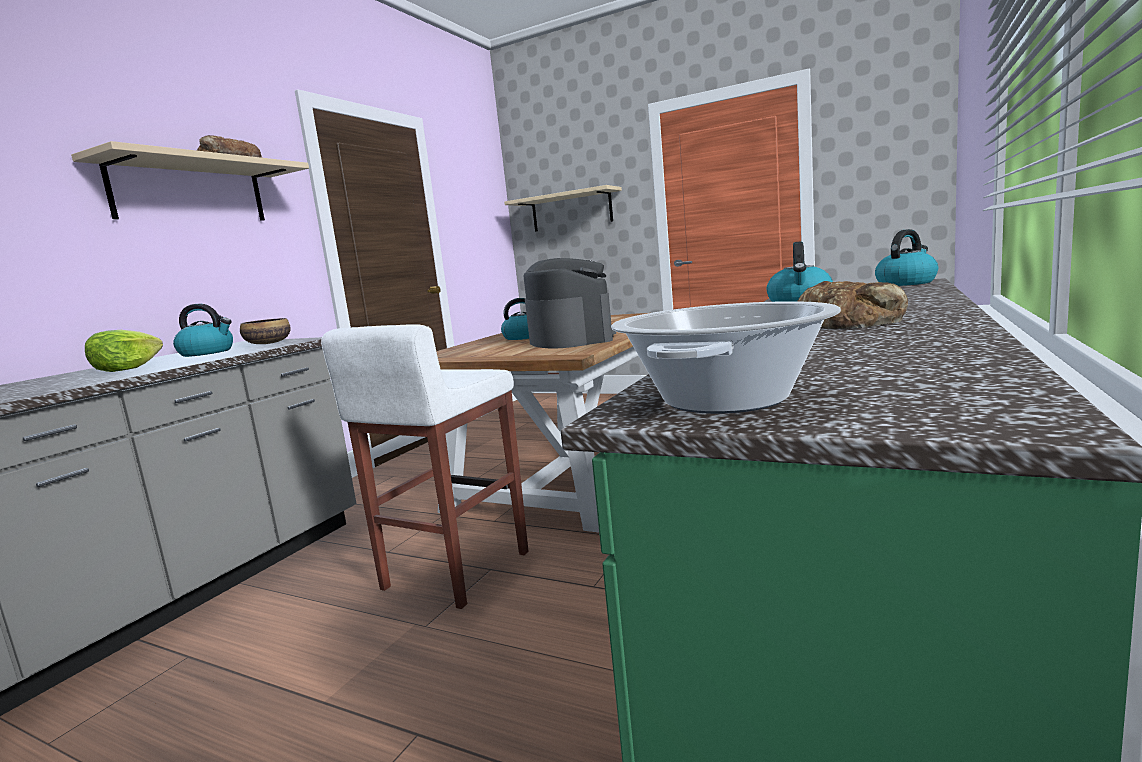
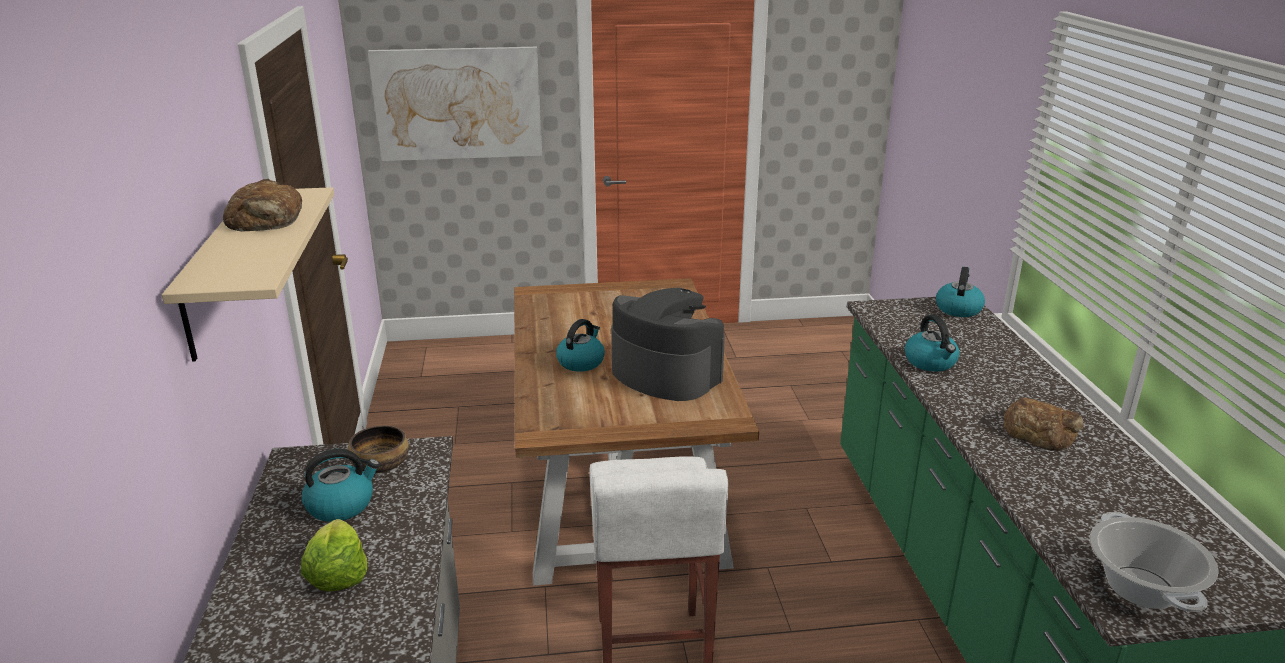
camera: 35 degrees left, 15 degrees up
beige shelf [504,185,622,232] -> picture [368,47,542,161]

